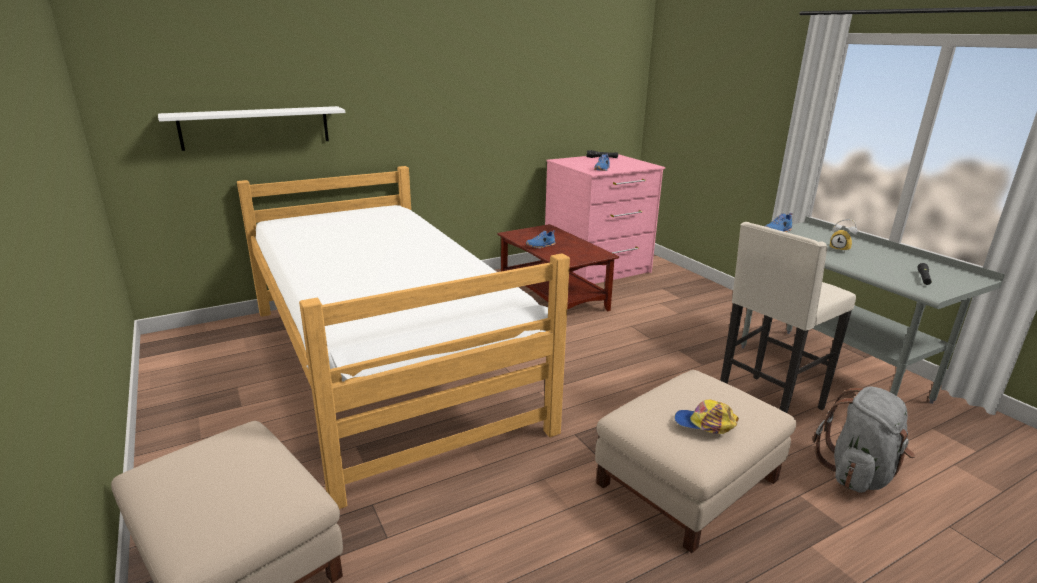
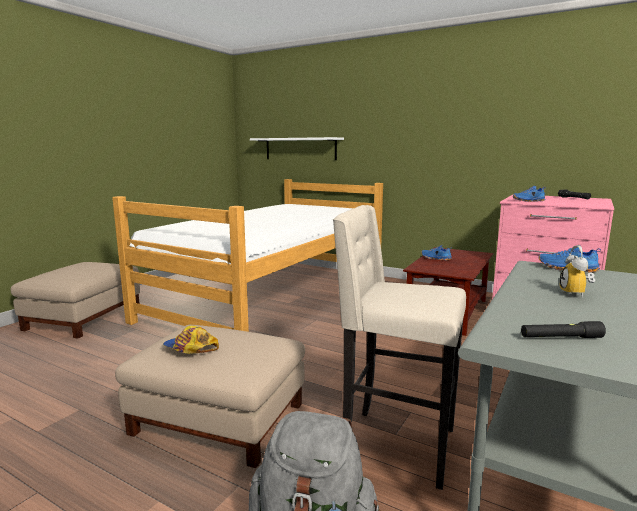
camera: 60 degrees right, 10 degrees down
cap [674,400,739,434] -> cap turned 45 degrees counterclockwise [163,326,219,354]

